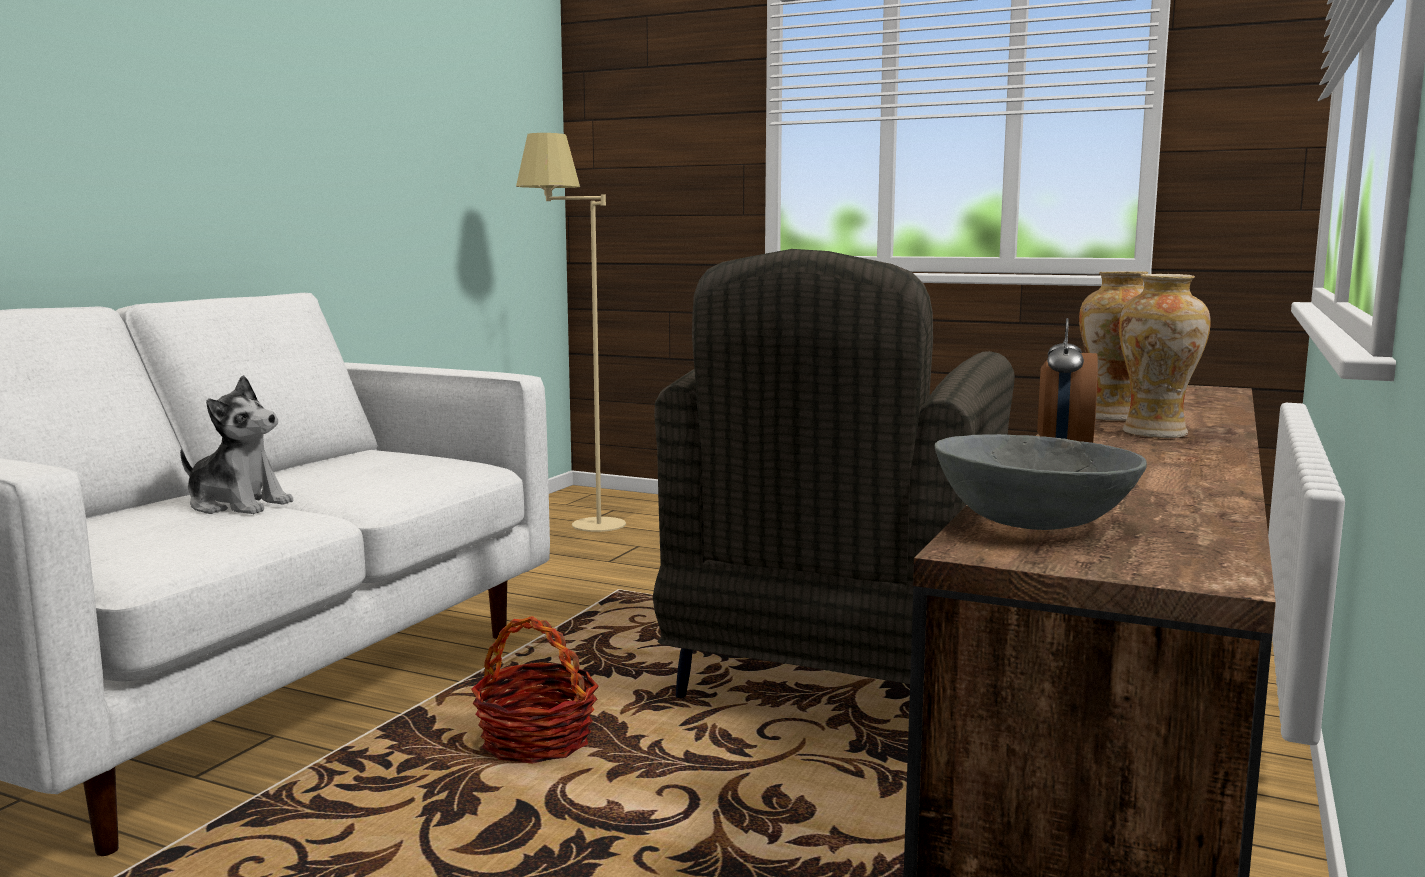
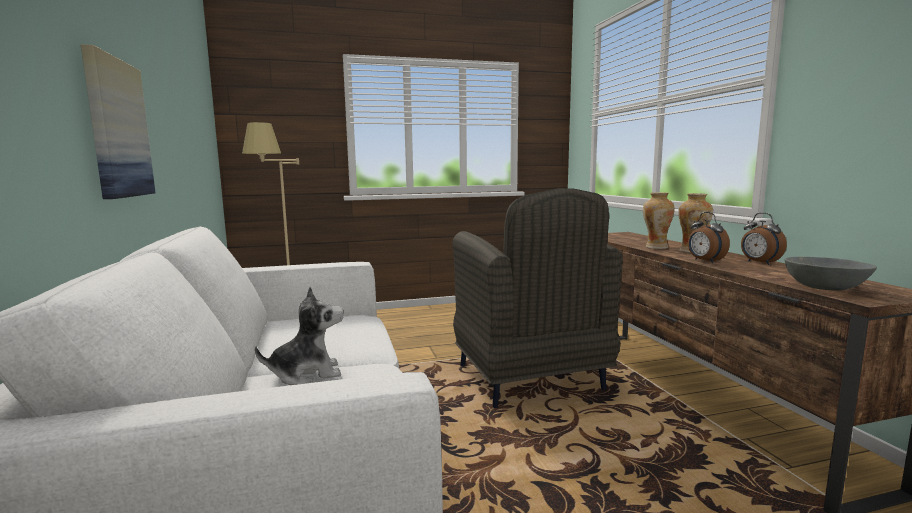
camera: 40 degrees left, 0 degrees up
basket [471,616,599,764] -> none
none -> picture [81,44,155,199]
none -> alarm clock [741,213,787,265]

